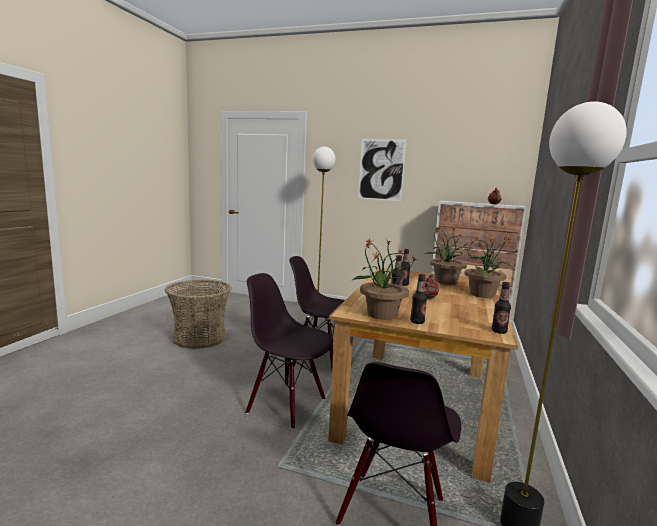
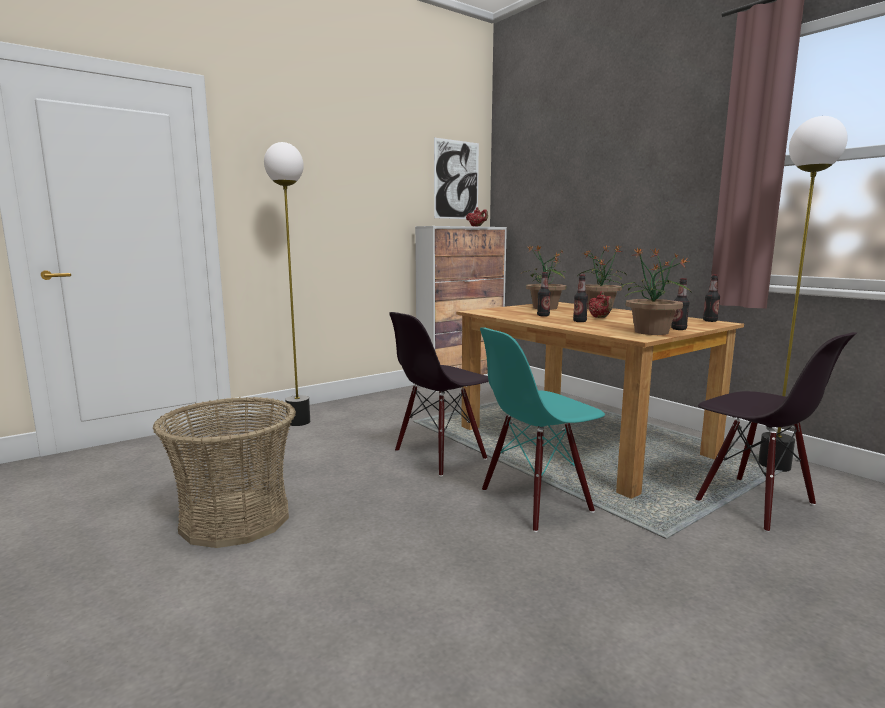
camera: 55 degrees left, 0 degrees up
black chair [246,273,333,430] -> turquoise chair [480,328,605,532]
picture [358,139,406,201] -> picture moved to [434,137,479,219]

